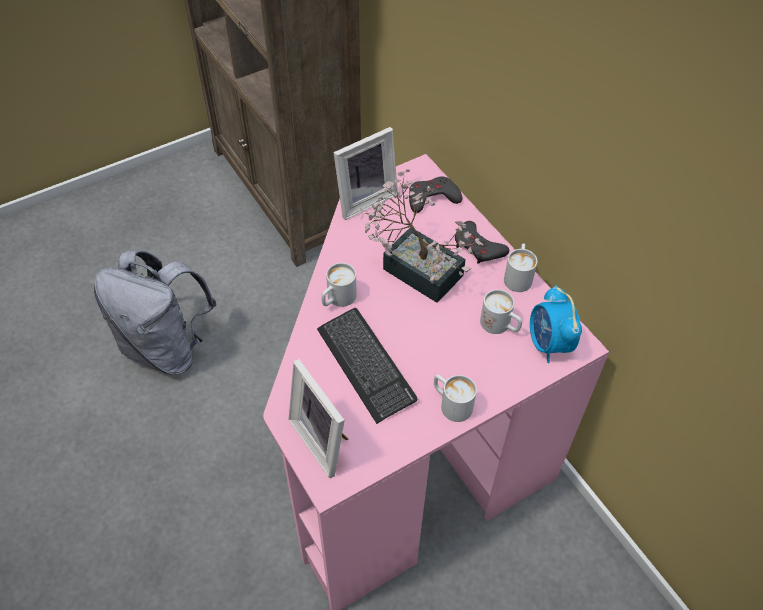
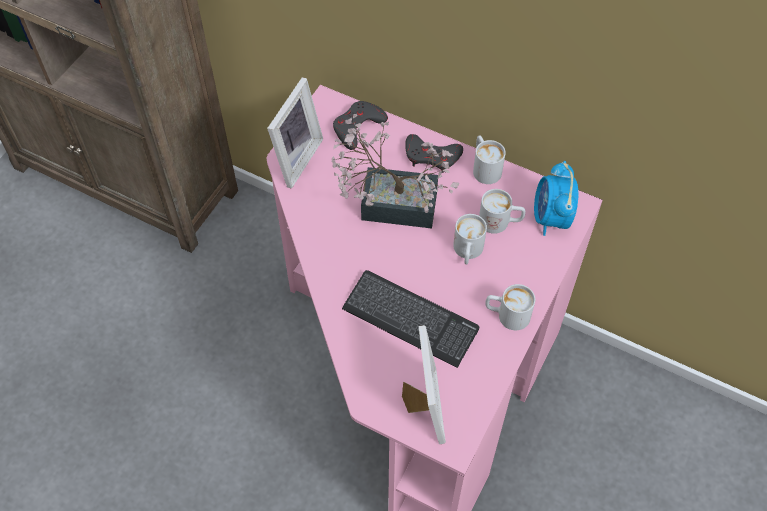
camera: 30 degrees left, 5 degrees up
grey backpack [94,250,217,375] -> none
picture frame [288,359,349,478] -> picture frame turned 120 degrees counterclockwise [402,325,446,444]
white mug [321,263,357,307] -> white mug moved to [453,214,487,264]
alarm clock [530,285,582,363] -> alarm clock turned 45 degrees clockwise [534,161,578,236]

